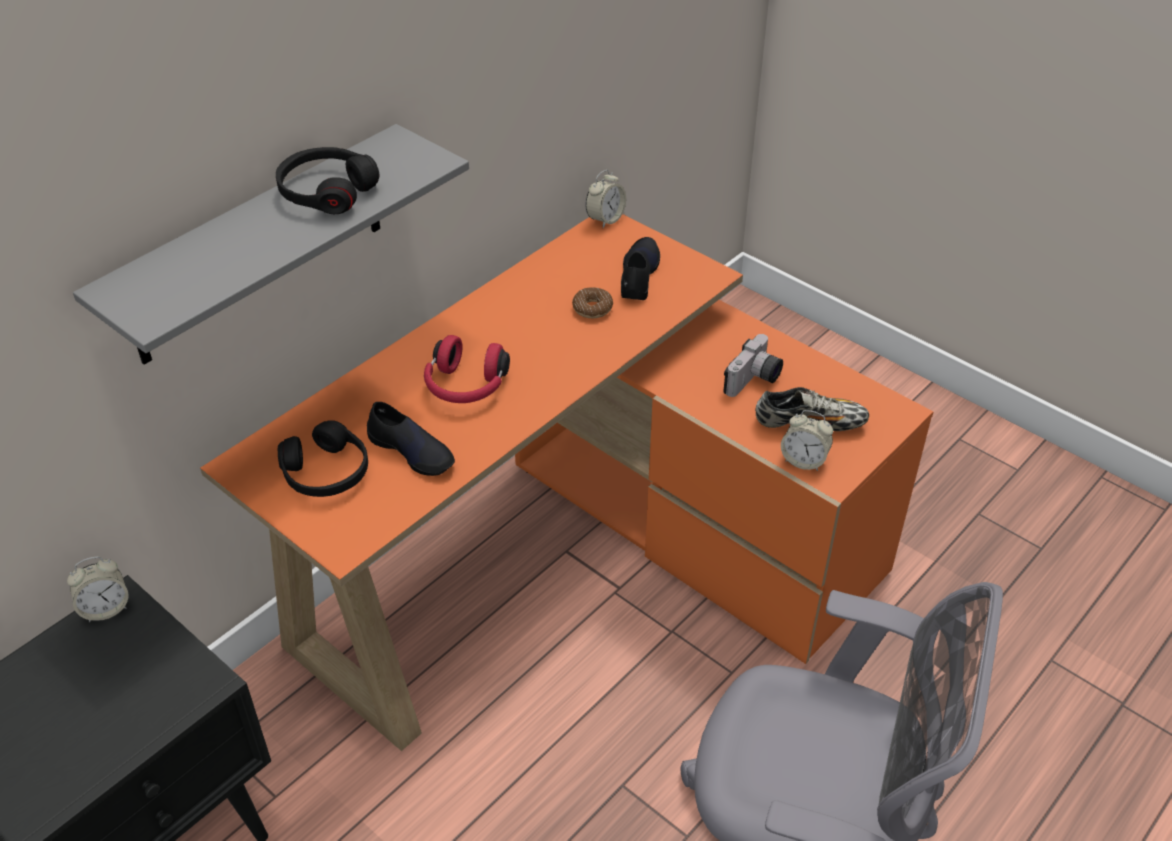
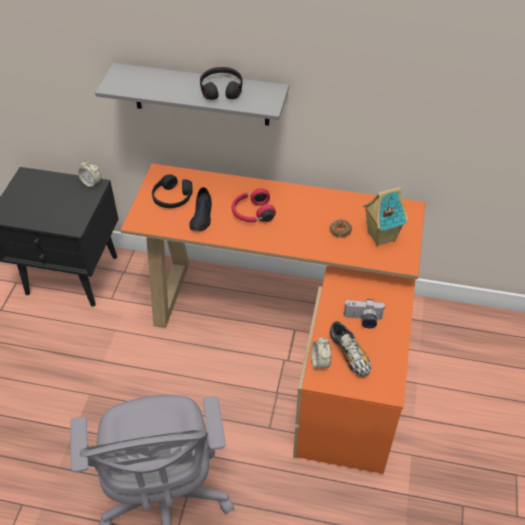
camera: 60 degrees right, 5 degrees up
alarm clock [585,170,626,228] -> none
black shoe [621,237,660,300] -> toy house [363,187,408,246]

